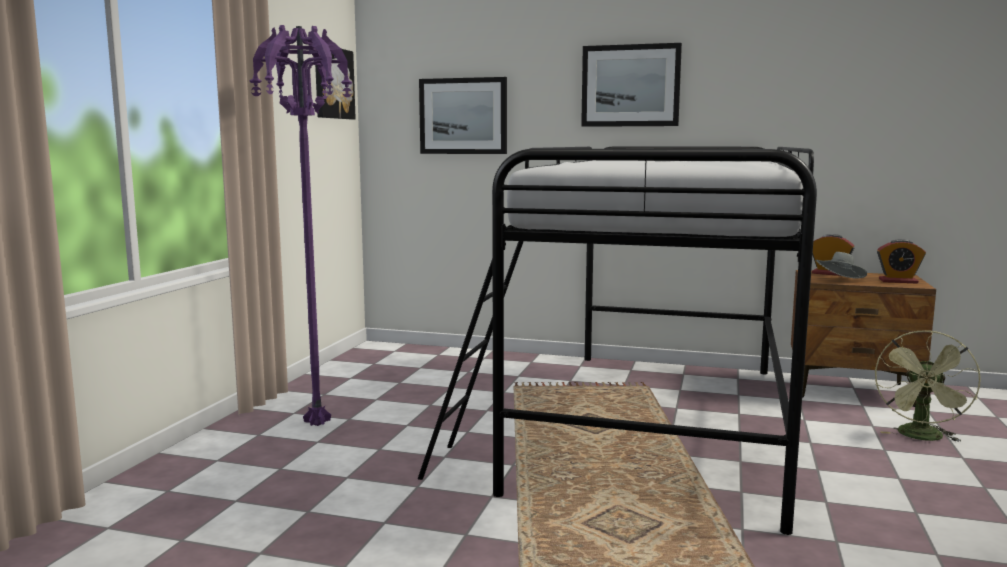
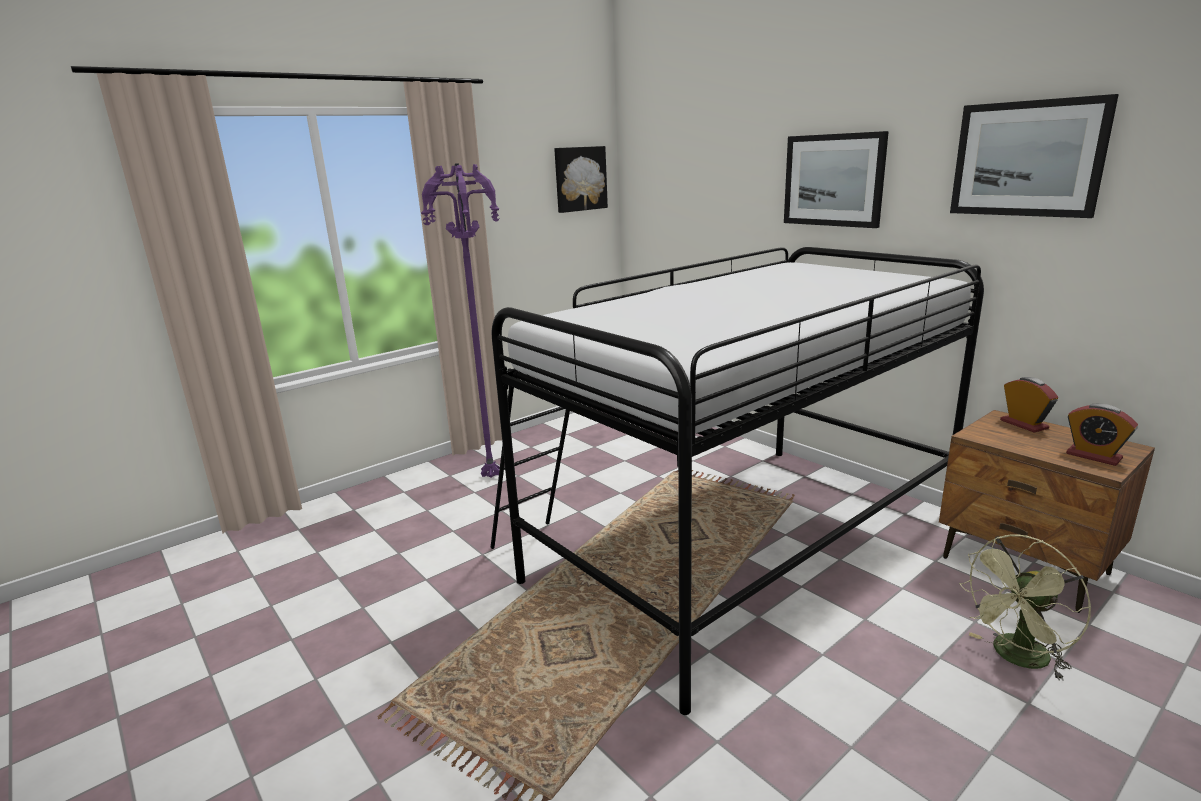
camera: 35 degrees right, 10 degrees up
picture [419,77,507,154] -> picture moved to [950,94,1119,218]
grey hat [816,252,867,279] -> none

